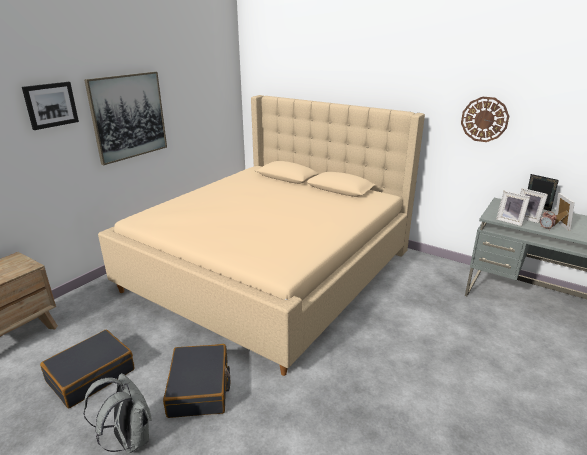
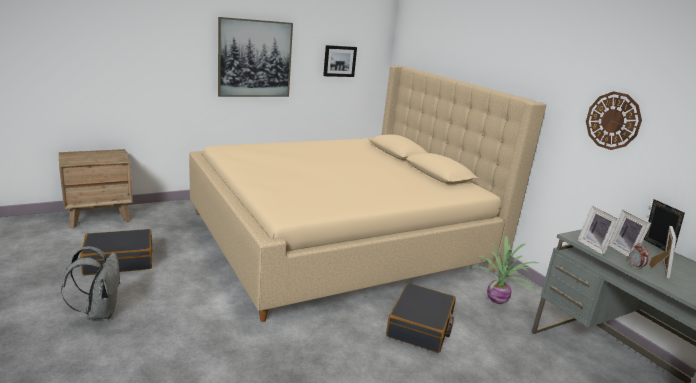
camera: 25 degrees right, 5 degrees down
picture [22,82,79,130] -> picture moved to [323,45,357,77]
black suitcase [163,344,230,418] -> black suitcase moved to [386,283,456,353]
none -> potted plant [468,236,538,304]

